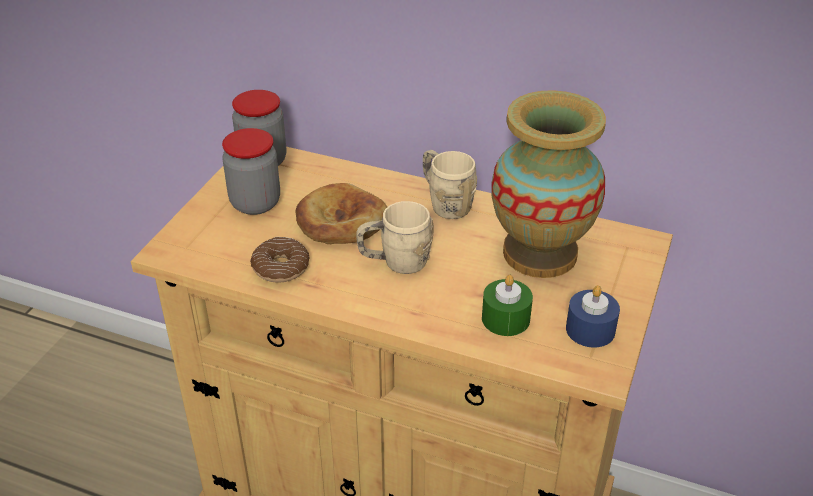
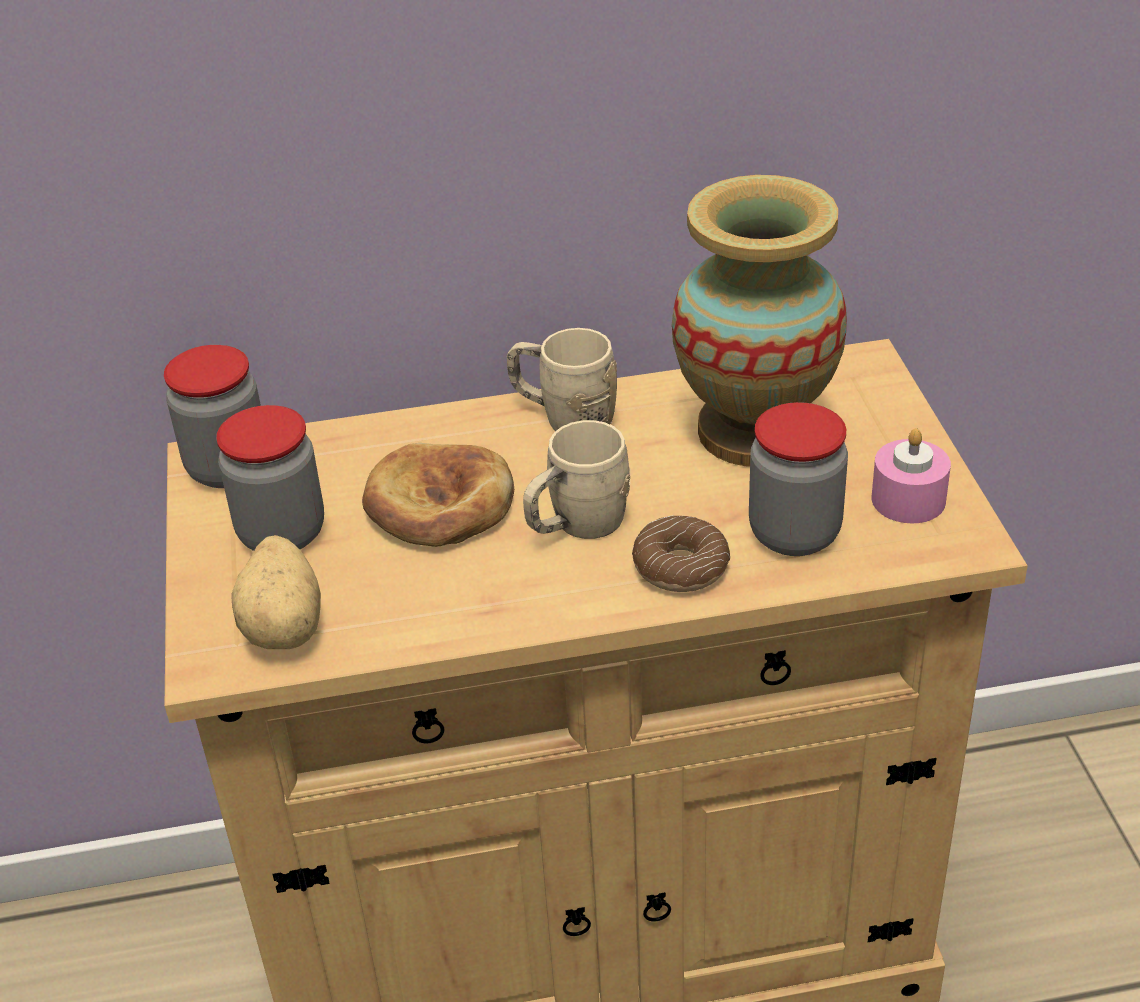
camera: 30 degrees left, 0 degrees up
donut [250,237,309,283] -> donut moved to [632,516,730,592]
green candle [482,275,533,336] -> jar [749,402,848,556]
blue candle [566,285,620,348] -> pink candle [871,428,951,523]
none -> potato [231,535,321,649]

